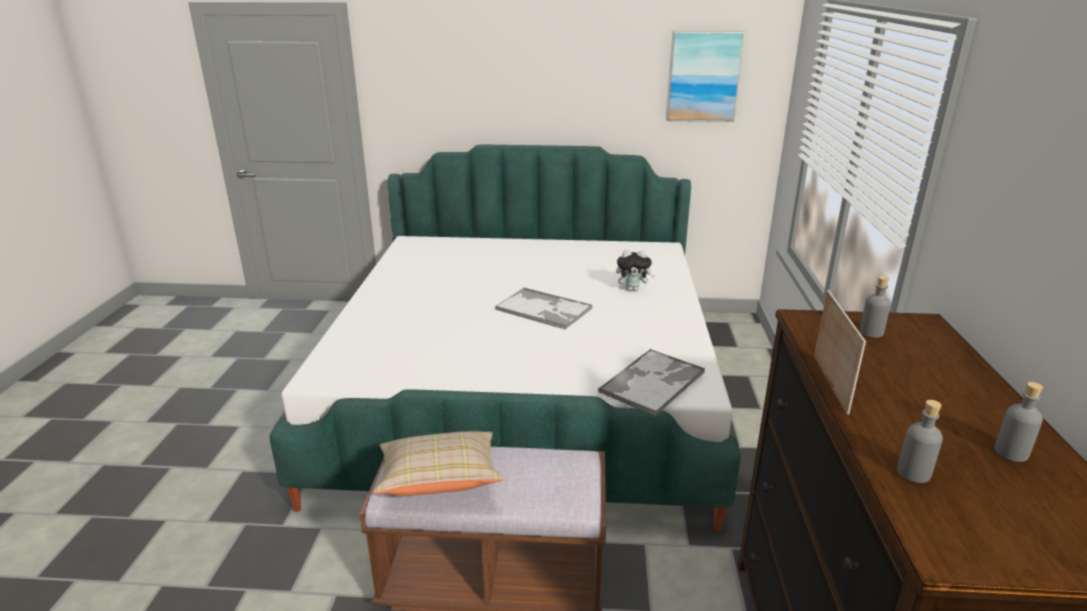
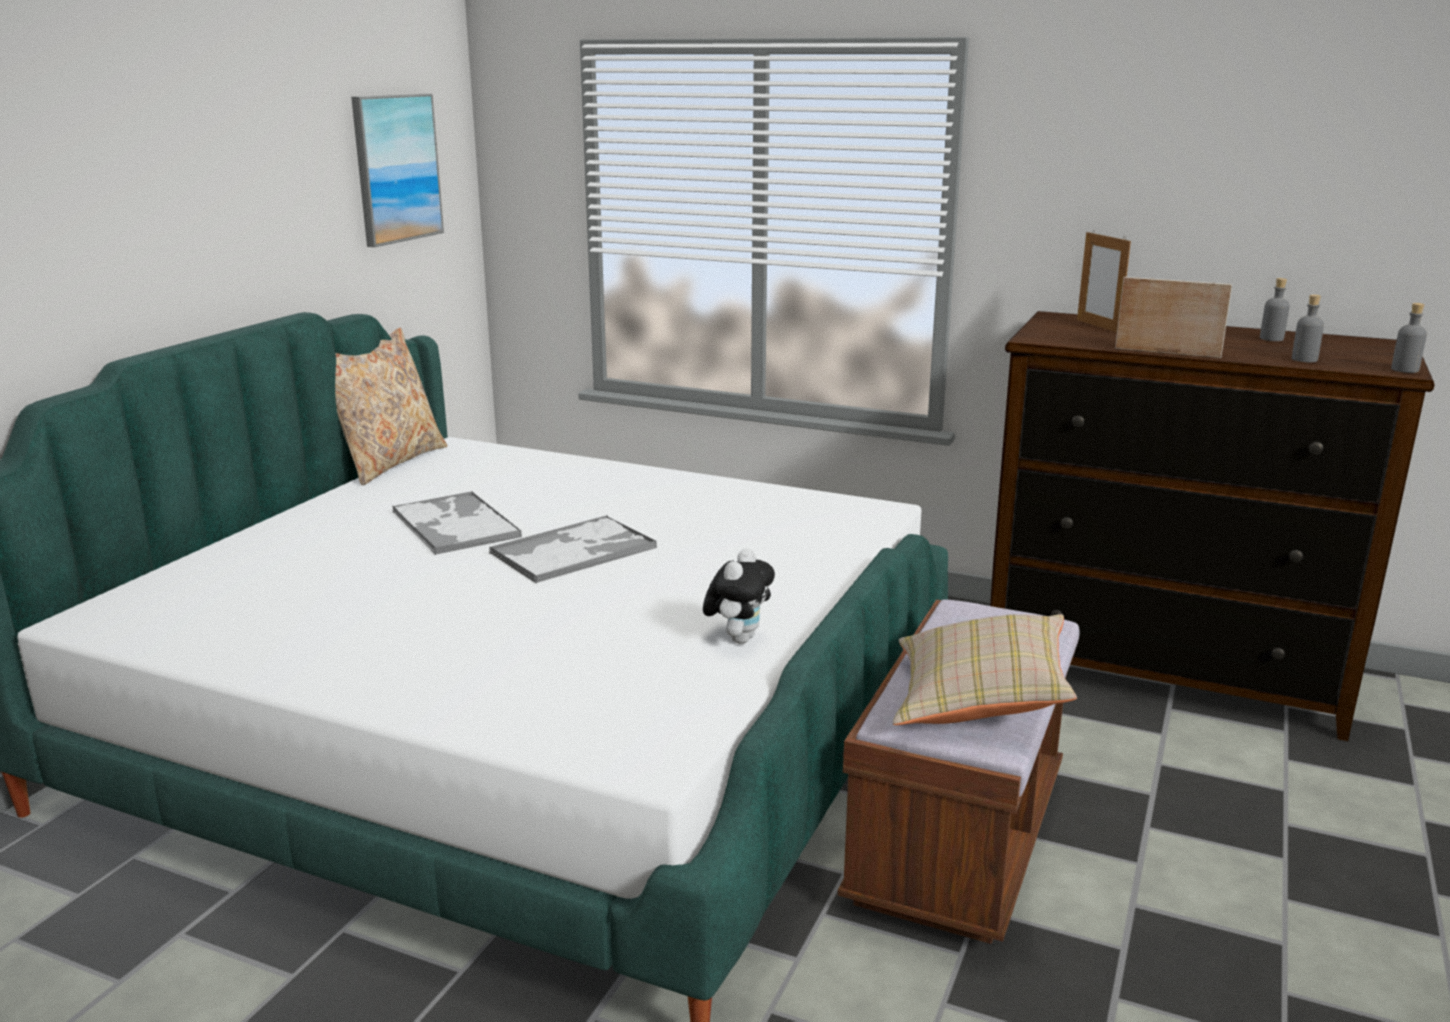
camera: 70 degrees left, 5 degrees down
tray [598,349,705,416] -> tray moved to [392,491,522,555]
plush toy [616,250,655,291] -> plush toy moved to [703,548,775,644]
grey bottle [860,276,891,338] -> grey bottle moved to [1391,303,1427,373]
none -> beige pillow [335,328,447,486]
none -> picture frame [1077,231,1131,332]

